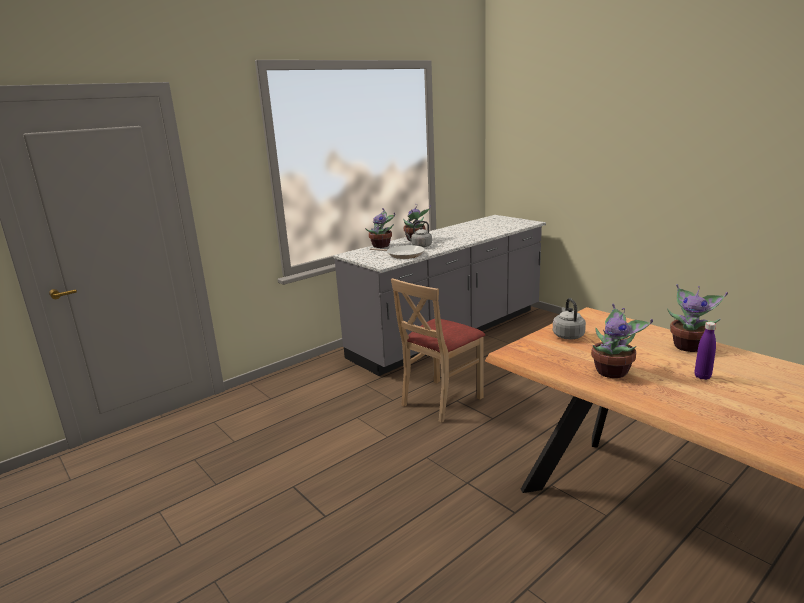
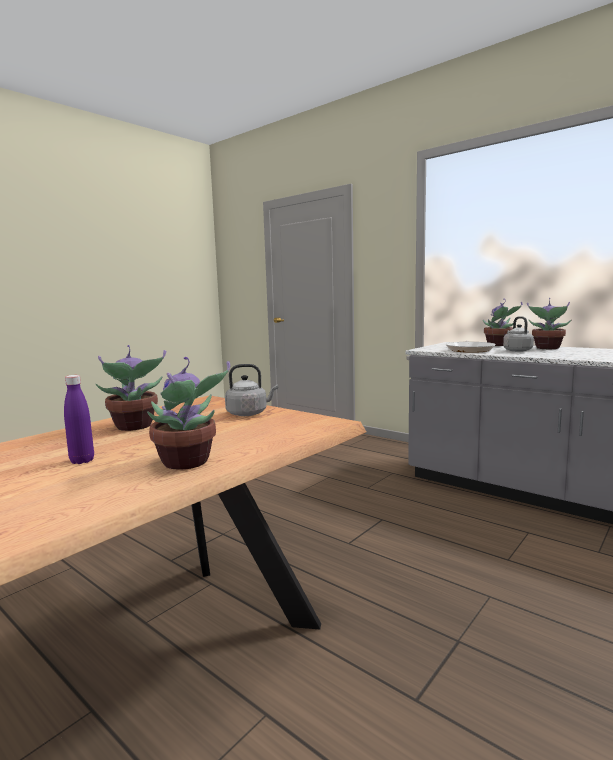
camera: 80 degrees right, 10 degrees down
beige chair [391,278,485,423] -> none

